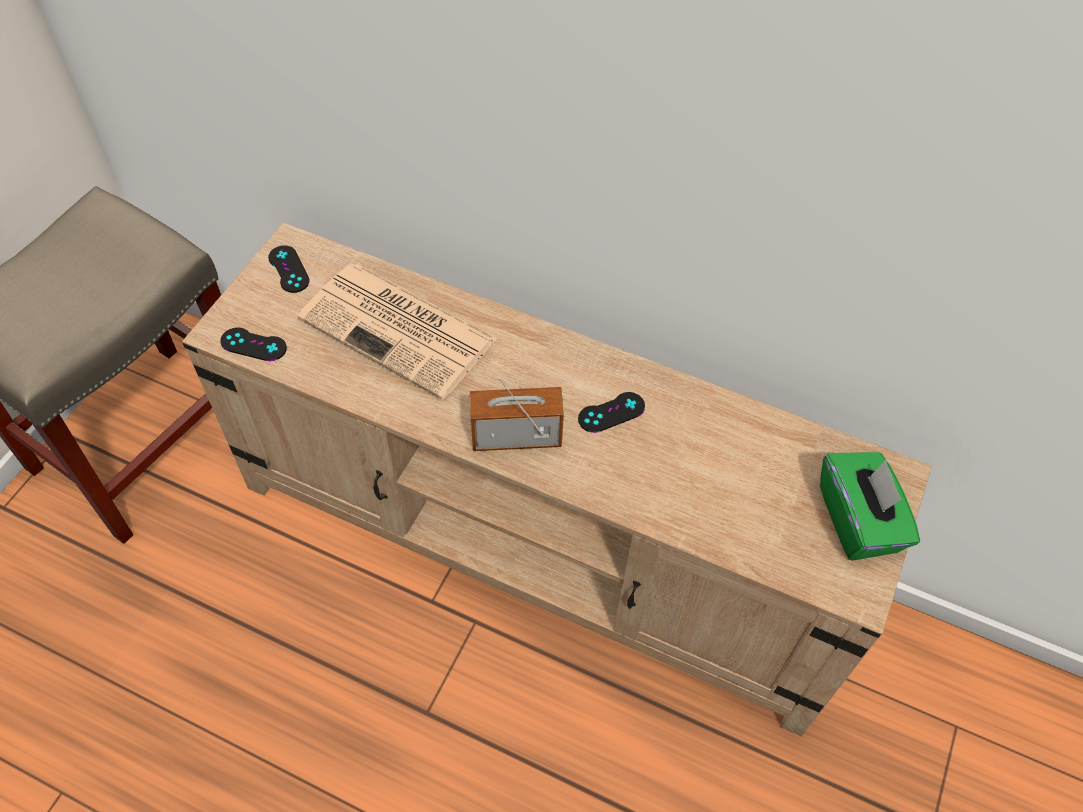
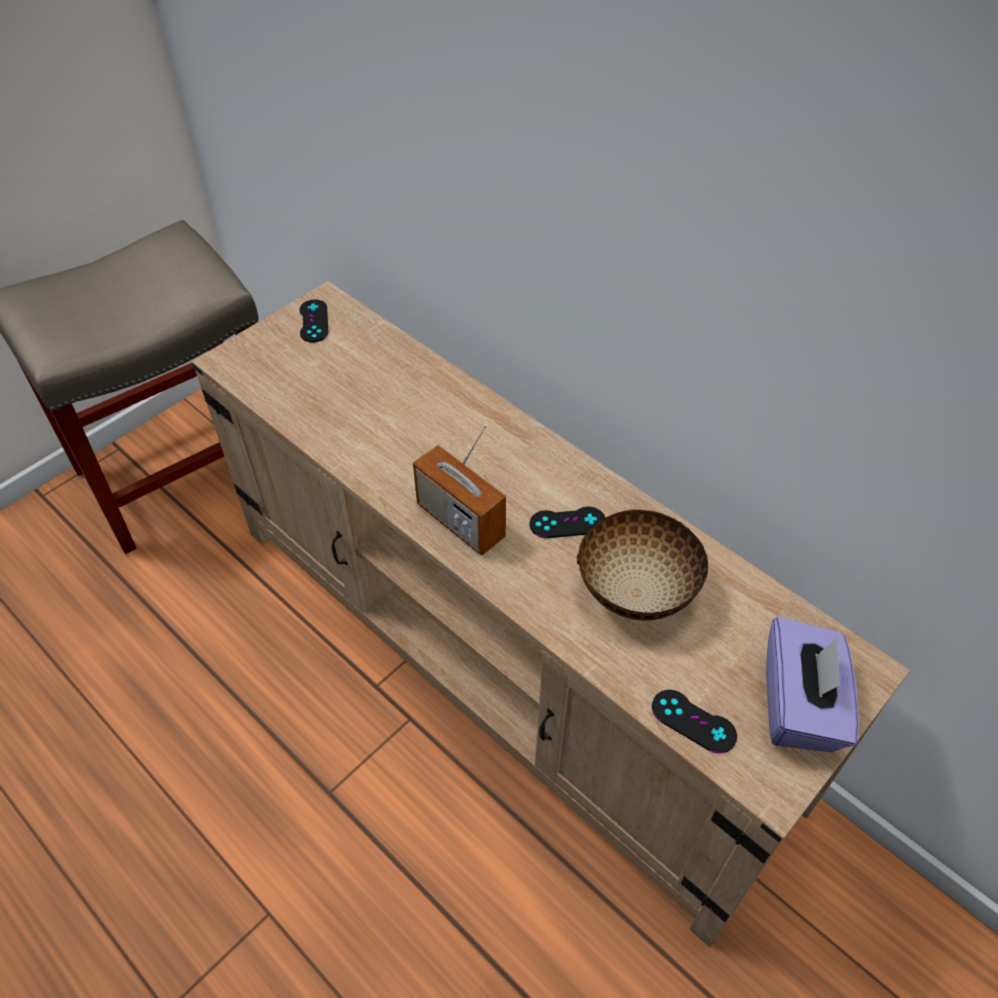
camera: 20 degrees right, 5 degrees down
black game controller [220,327,287,361] -> black game controller moved to [652,690,737,754]
newspaper [297,264,498,400] -> none
radio [470,377,564,451] -> radio turned 150 degrees counterclockwise [413,424,506,556]
green tissue box [820,452,920,561] -> purple tissue box [766,617,859,752]
none -> bowl [576,510,708,621]

